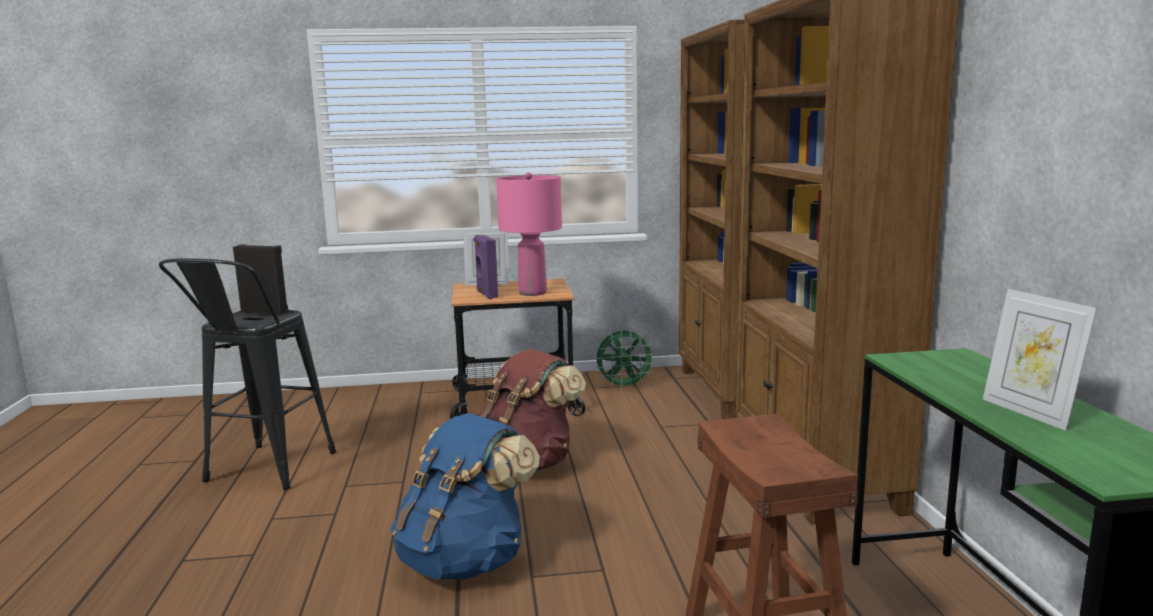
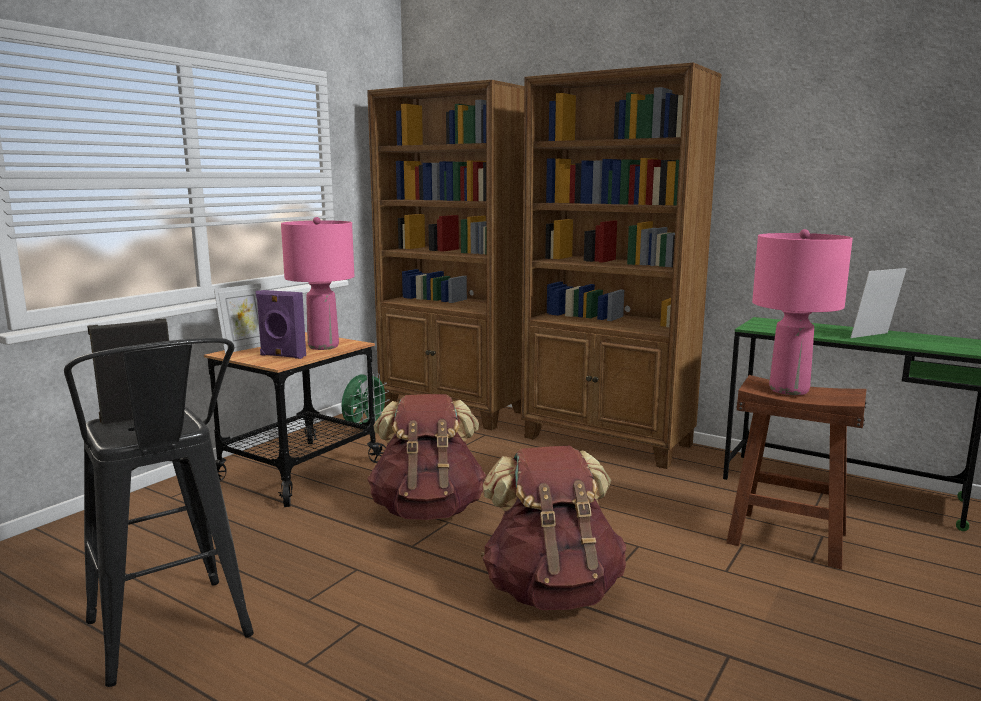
camera: 50 degrees left, 0 degrees up
blue backpack [390,413,540,580] -> brown backpack [481,446,626,610]
picture frame [983,289,1097,431] -> picture frame turned 135 degrees clockwise [850,268,907,338]
none -> pink table lamp [752,229,853,395]

